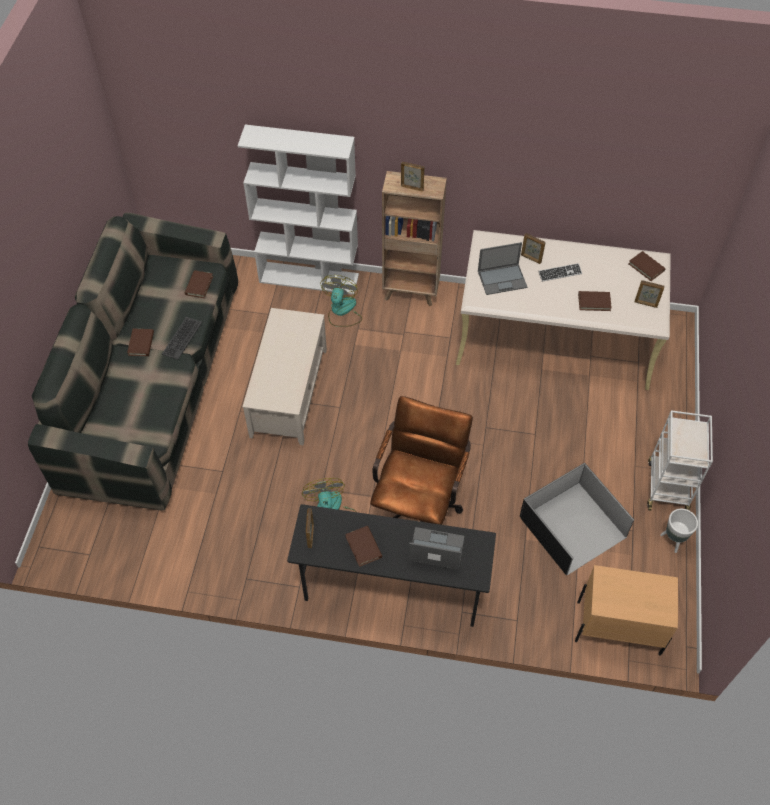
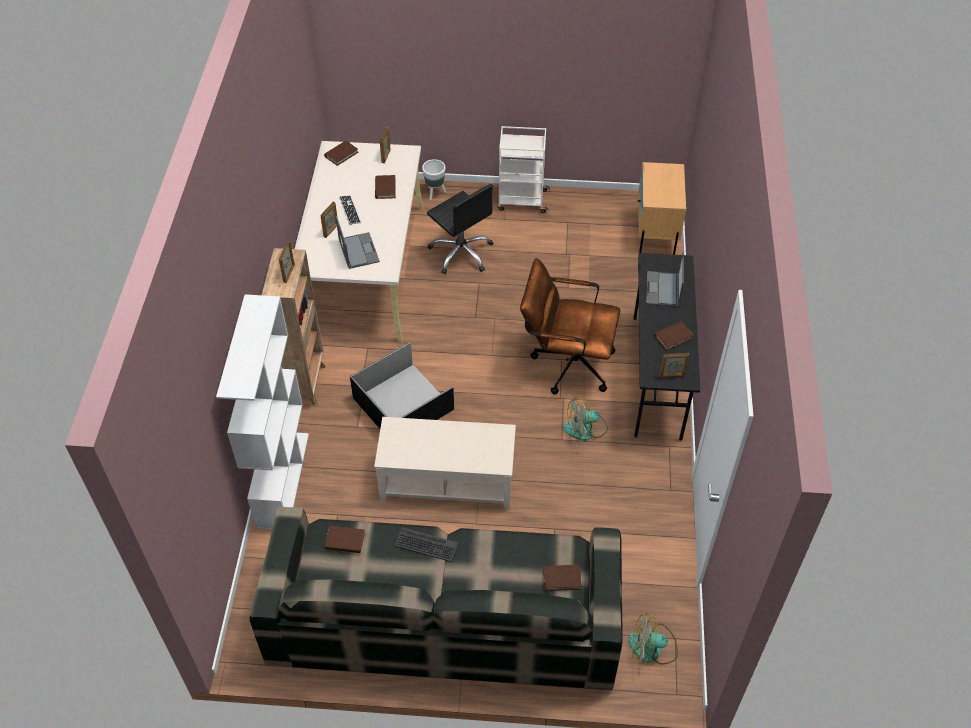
camera: 95 degrees left, 5 degrees down
brown book [127,329,154,356] -> brown book moved to [543,565,582,591]
fan [320,275,362,327] -> fan moved to [629,613,678,665]
black storage box [520,463,634,575] -> black storage box moved to [350,342,454,429]
white planter [660,509,698,553] -> white planter moved to [422,159,446,200]
none -> black office chair [427,184,493,274]

